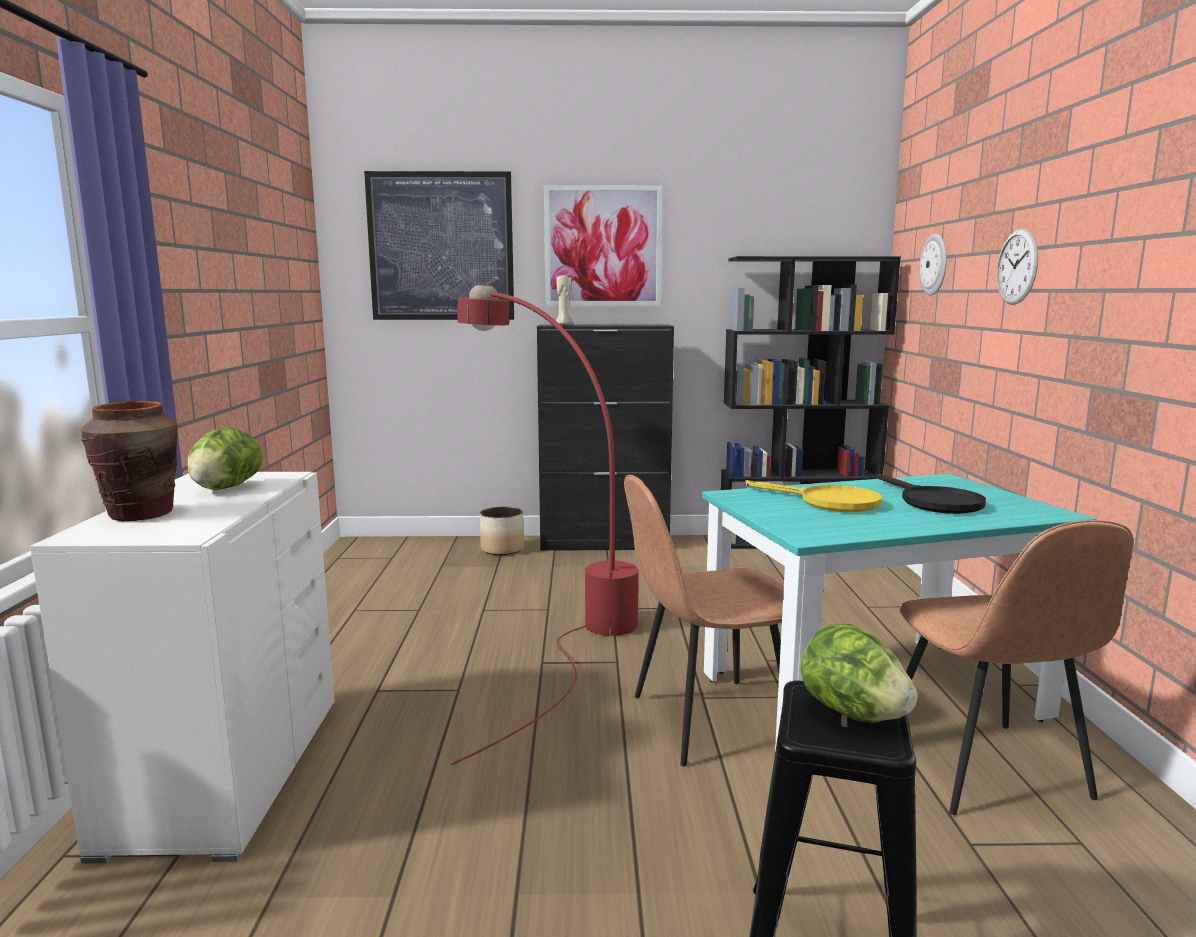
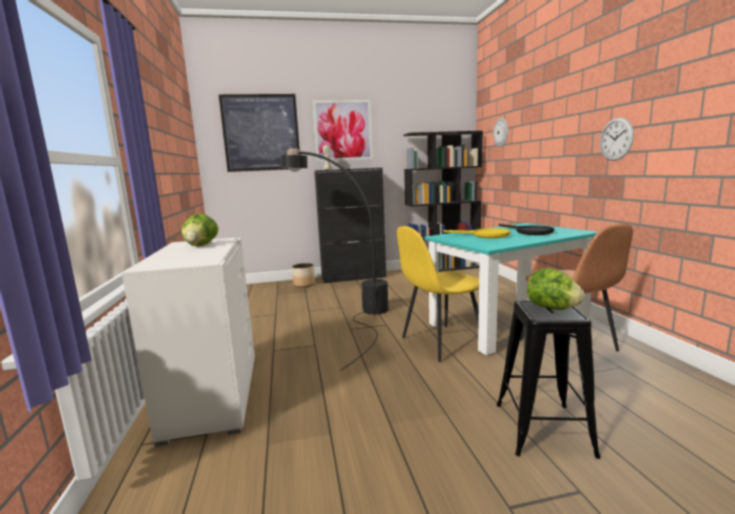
camera: 10 degrees left, 0 degrees up
brown vase [81,401,178,521] -> none
red floor lamp [451,284,639,765] -> black floor lamp [281,148,388,371]
brown chair [624,475,784,766] -> yellow chair [397,226,479,362]
wall clock [996,229,1038,305] -> wall clock moved to [600,117,634,161]

